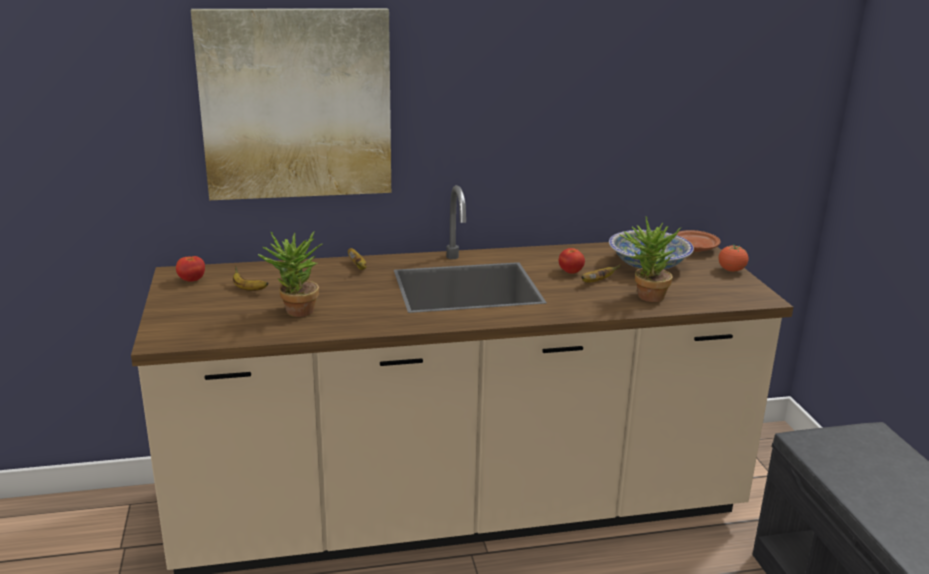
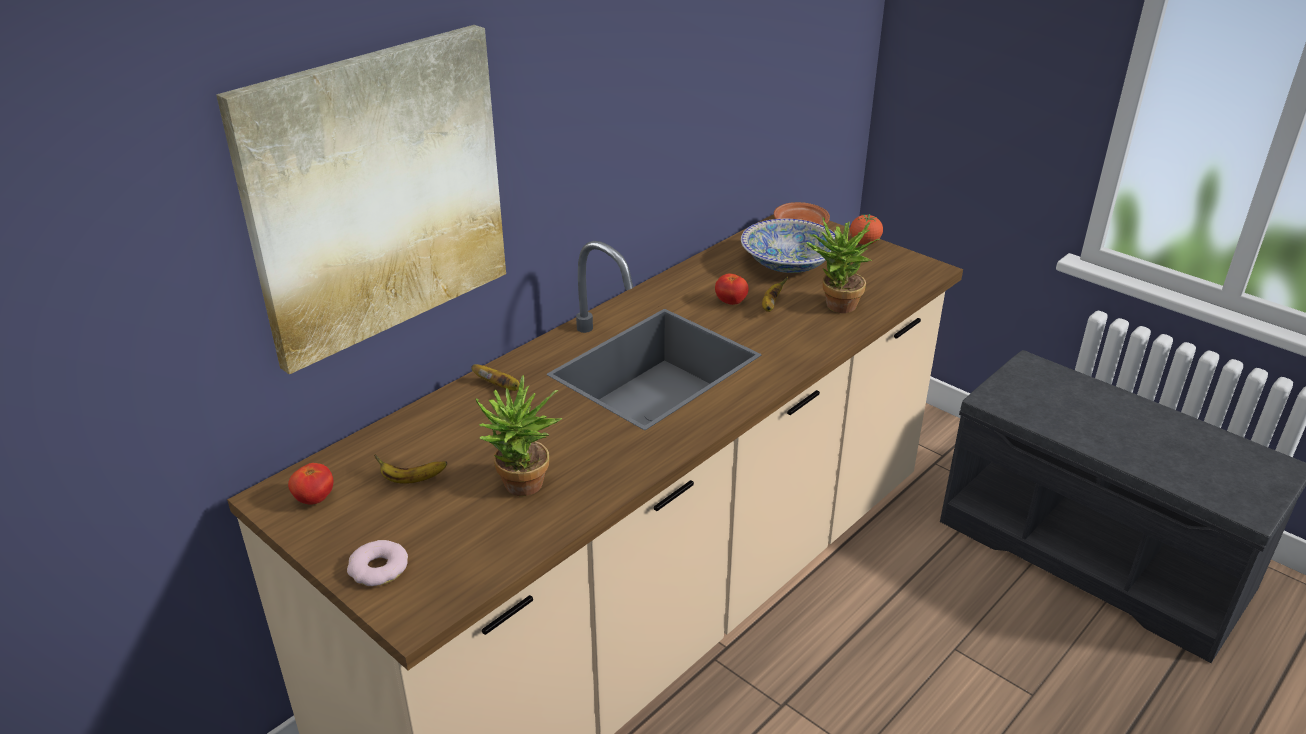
camera: 35 degrees left, 10 degrees up
none -> donut [347,540,408,586]

